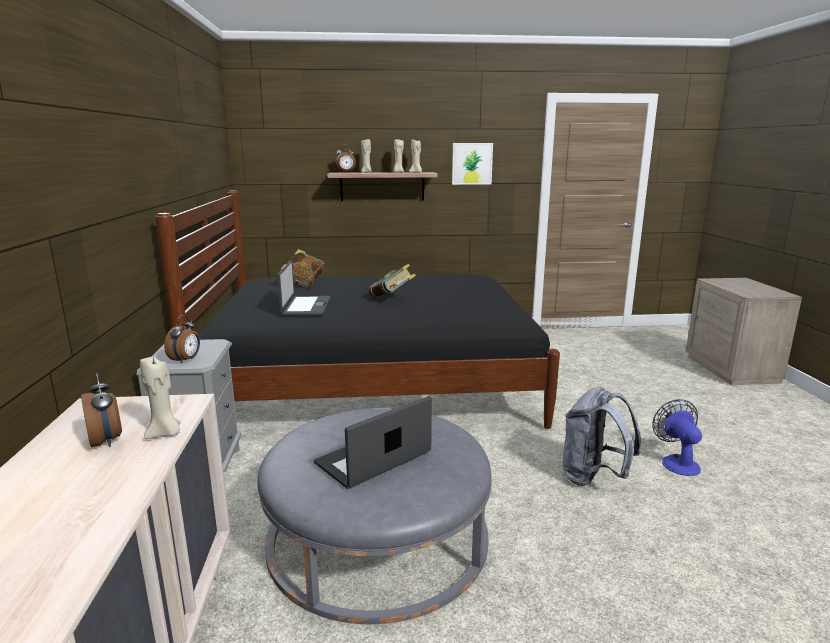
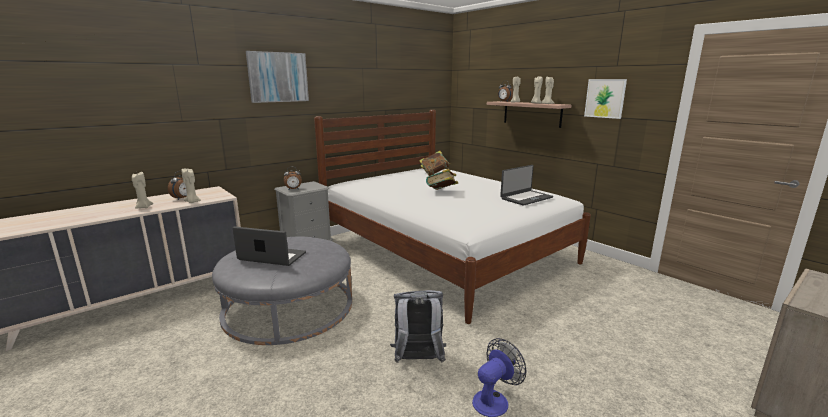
camera: 55 degrees right, 0 degrees up
black bed [155,190,560,429] -> white bed [314,110,591,324]
laptop [277,261,331,316] -> laptop moved to [500,165,553,206]
none -> beige candle [132,172,153,209]
none -> picture [246,51,309,103]

